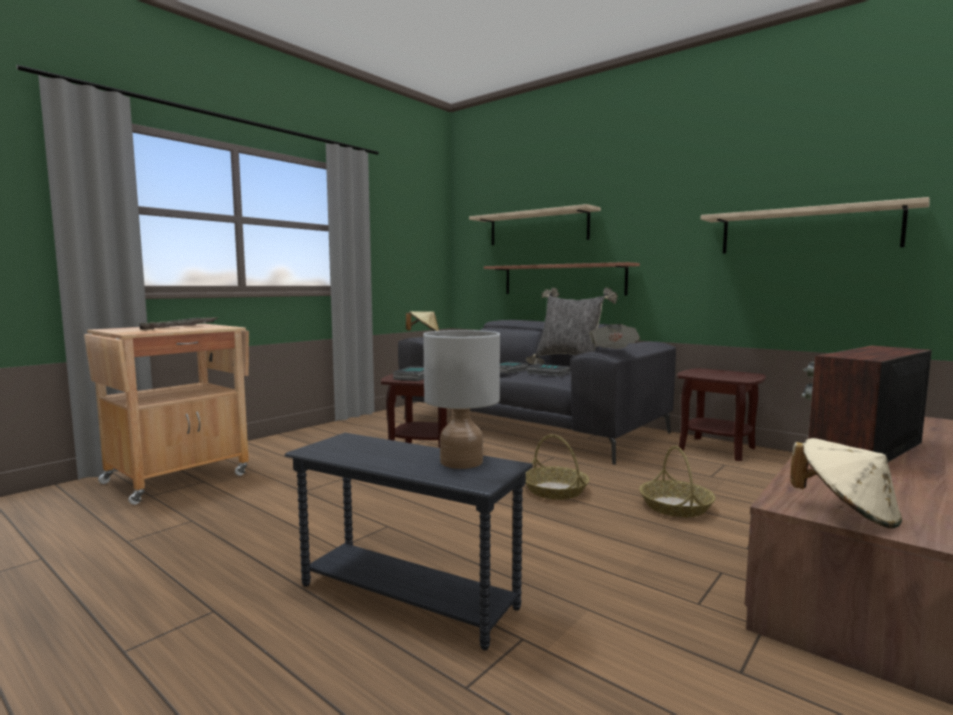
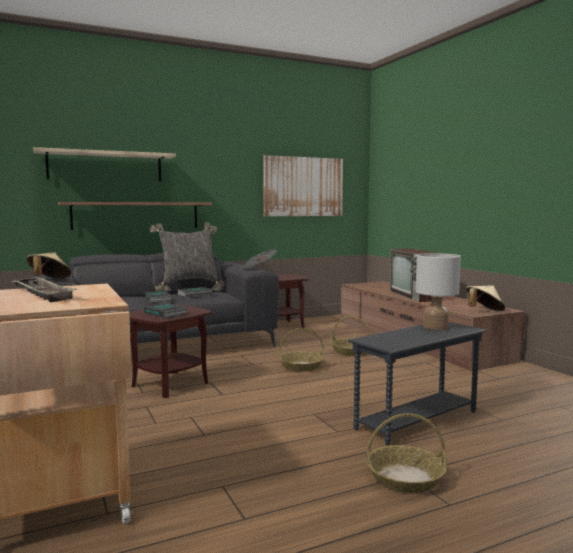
camera: 65 degrees left, 0 degrees up
shelf [701,197,930,254] -> picture [263,155,343,216]
none -> basket [366,413,447,493]

